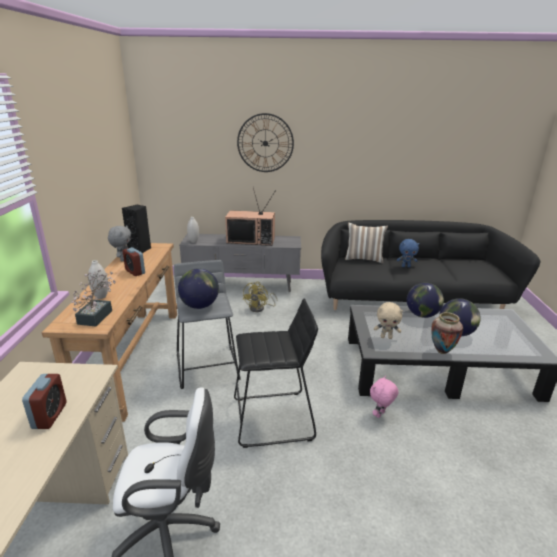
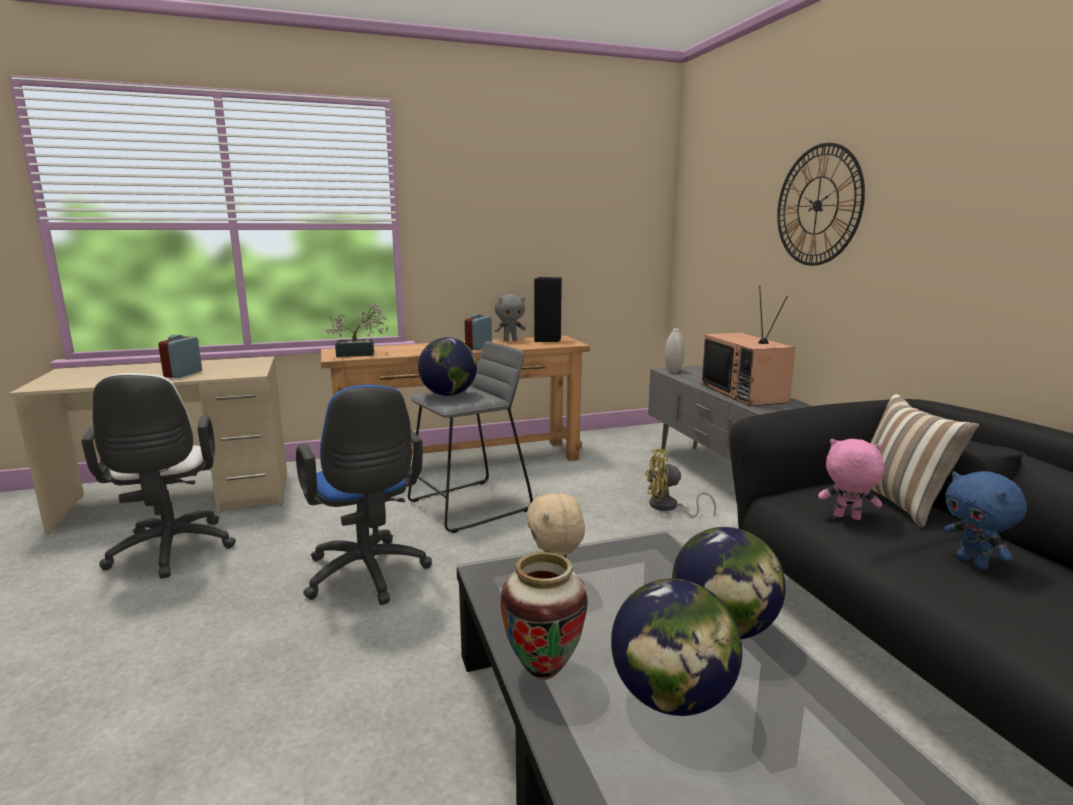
camera: 70 degrees right, 10 degrees down
alarm clock [22,374,67,429] -> alarm clock turned 120 degrees clockwise [158,335,202,378]
white vase [88,260,108,299] -> none
black stool [234,299,318,448] -> blue office chair [296,385,432,605]
pink plush toy [370,376,399,418] -> pink plush toy moved to [818,439,884,520]

